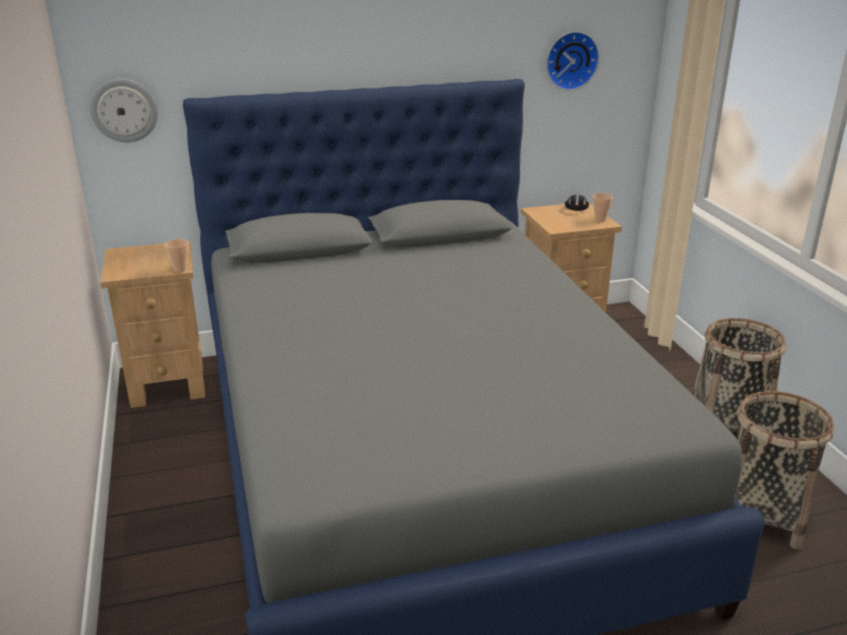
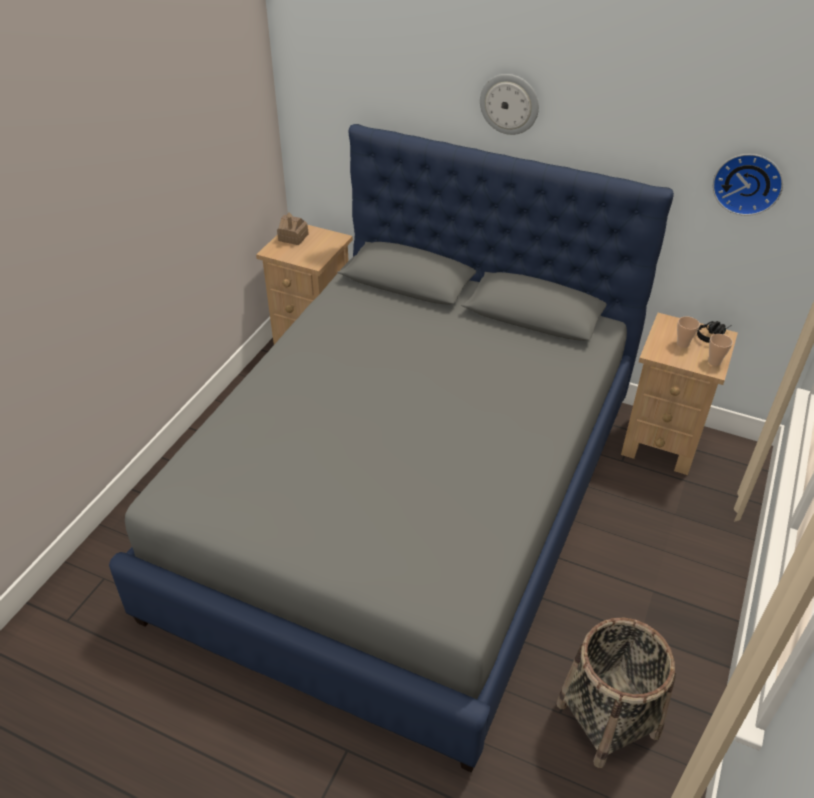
camera: 40 degrees right, 15 degrees up
wall clock [90,78,158,142] -> wall clock moved to [480,74,539,135]
cup [165,239,188,272] -> cup moved to [677,316,700,348]
basket [692,318,786,432] -> none
none -> toy house [277,213,309,245]

